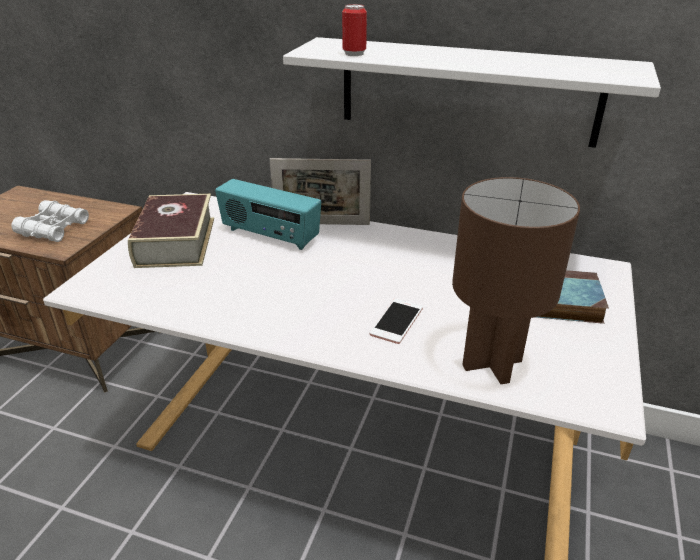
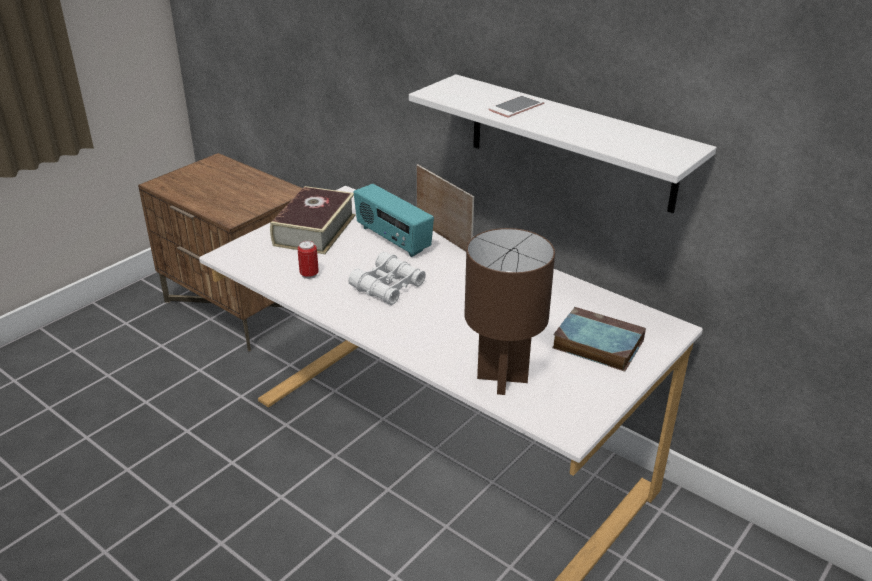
camera: 20 degrees right, 0 degrees up
white binoculars [12,200,89,242] -> white binoculars moved to [348,252,426,305]
picture frame [270,158,371,225] -> picture frame turned 150 degrees counterclockwise [417,164,474,252]
can [342,4,367,56] -> can moved to [297,241,319,279]
phone [369,299,423,344] -> phone moved to [489,95,544,117]

